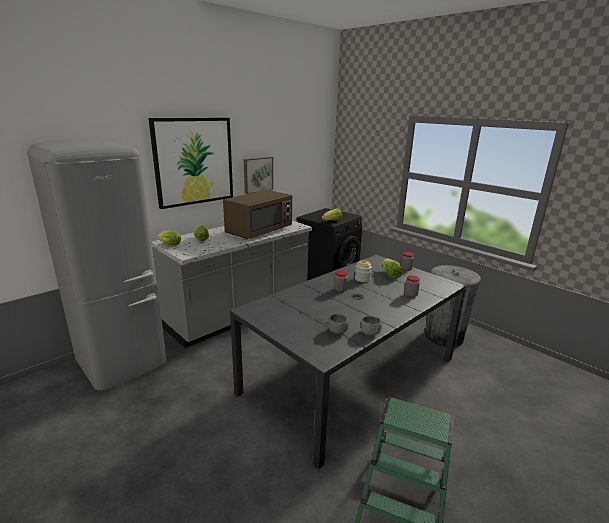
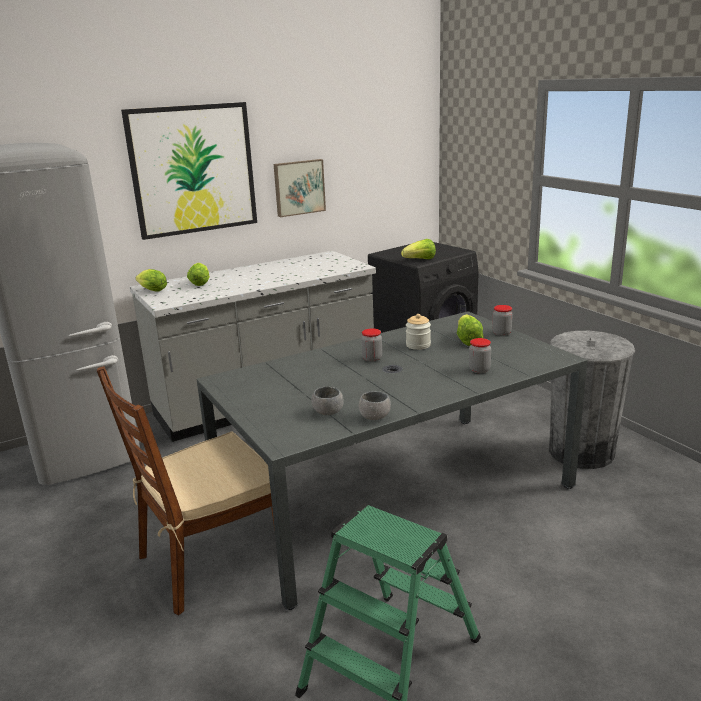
camera: 15 degrees right, 0 degrees up
brown microwave [223,190,292,239] -> none
none -> brown chair [97,366,275,616]

